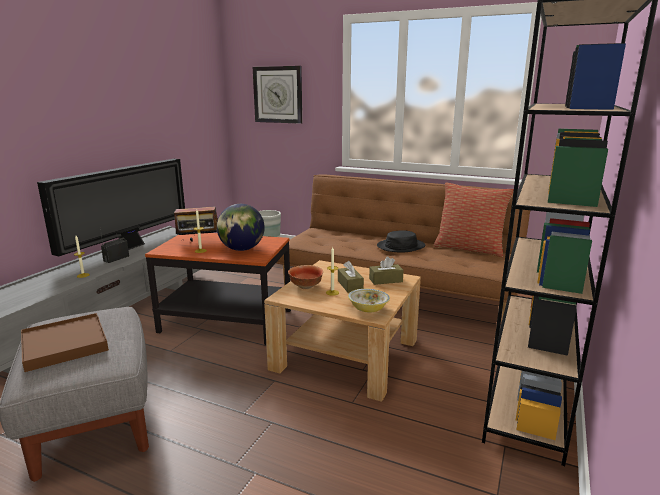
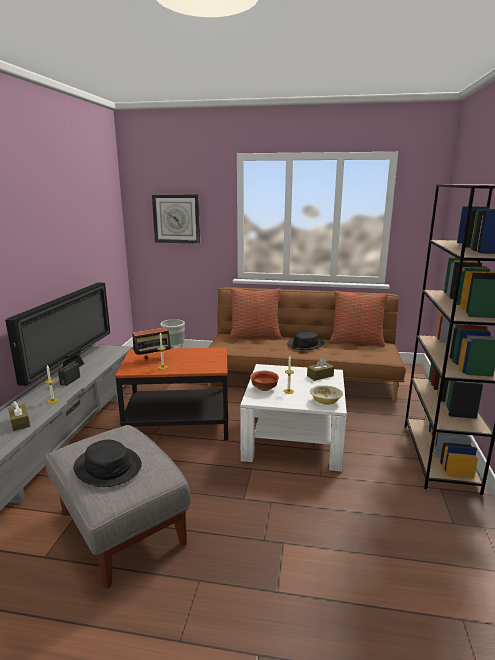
camera: 15 degrees left, 0 degrees up
brown tray [21,313,109,372] -> black hat [73,440,142,487]
globe [217,204,265,251] -> none
brown coffee table [264,260,421,402] -> white coffee table [240,364,347,472]
brown tissue box [338,261,364,293] -> brown tissue box moved to [8,401,30,431]
none -> pillow [230,288,281,339]

